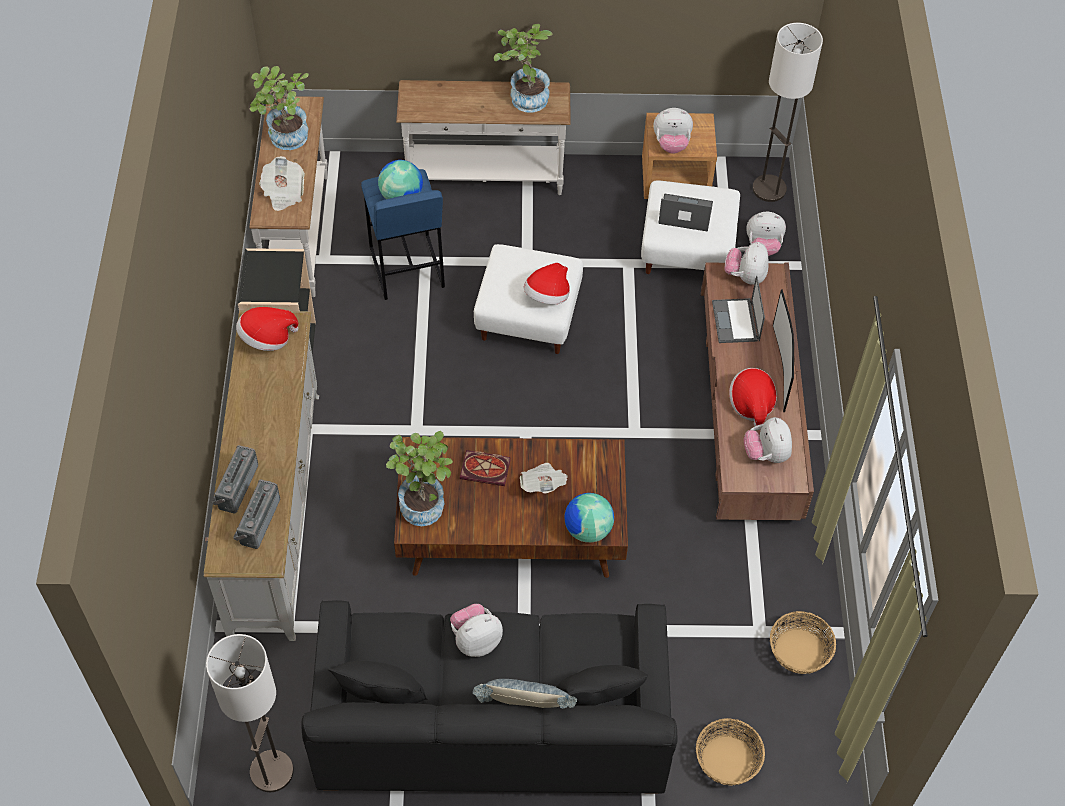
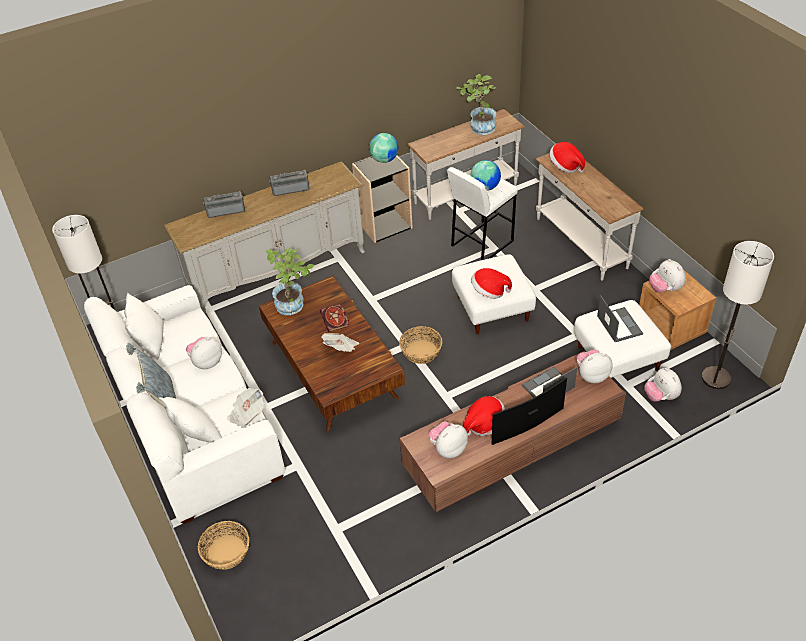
camera: 65 degrees right, 10 degrees down
radio [233,480,280,549] -> radio moved to [269,170,309,196]
hat [236,307,299,351] -> hat moved to [550,142,585,173]
newspaper [259,156,305,211] -> newspaper moved to [227,387,264,428]
black sofa [301,600,677,794] -> white sofa [84,285,285,524]
blue stool [361,169,445,300] -> white stool [447,167,518,260]
plush toy [450,604,503,657] -> plush toy turned 75 degrees counterclockwise [186,337,222,369]
potted plant [494,24,553,113] -> none
globe [564,493,614,543] -> globe moved to [369,133,398,163]
basket [770,611,836,674] -> basket moved to [399,326,442,364]

